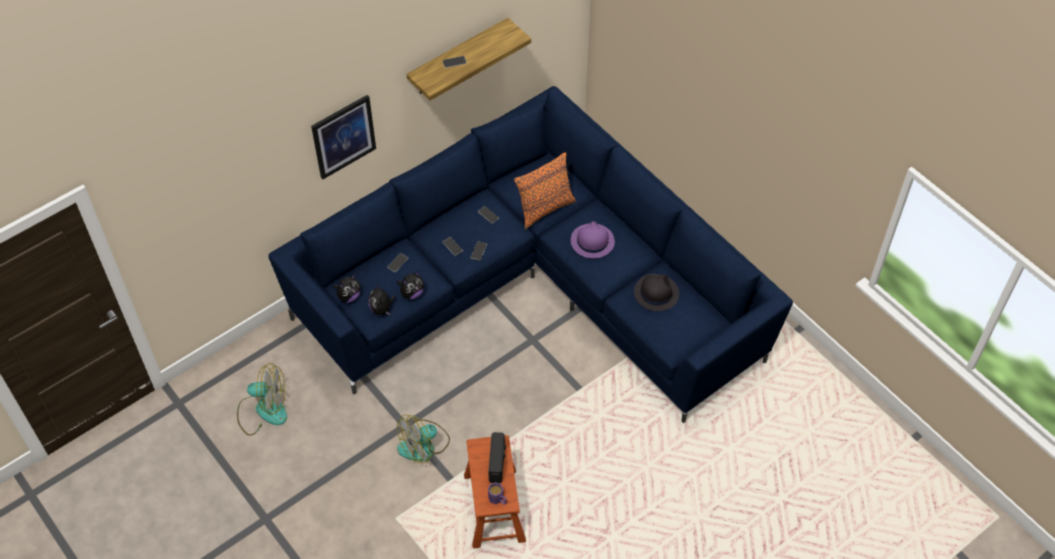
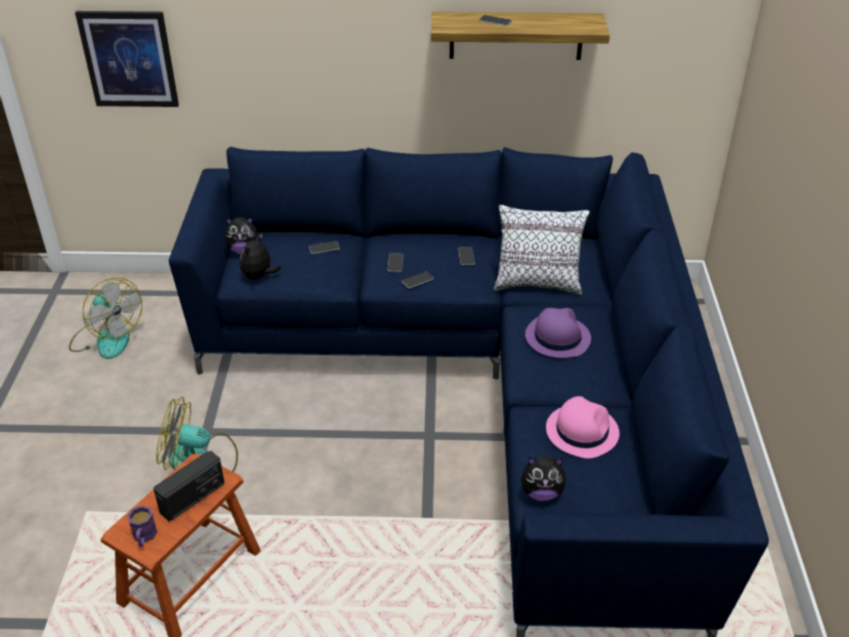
camera: 40 degrees right, 15 degrees down
picture [311,95,376,179] -> picture moved to [75,11,179,107]
plush toy [397,271,424,299] -> plush toy moved to [521,456,568,501]
orange pillow [514,153,576,230] -> white pillow [494,205,589,295]
black hat [634,274,679,311] -> pink hat [546,396,619,459]

